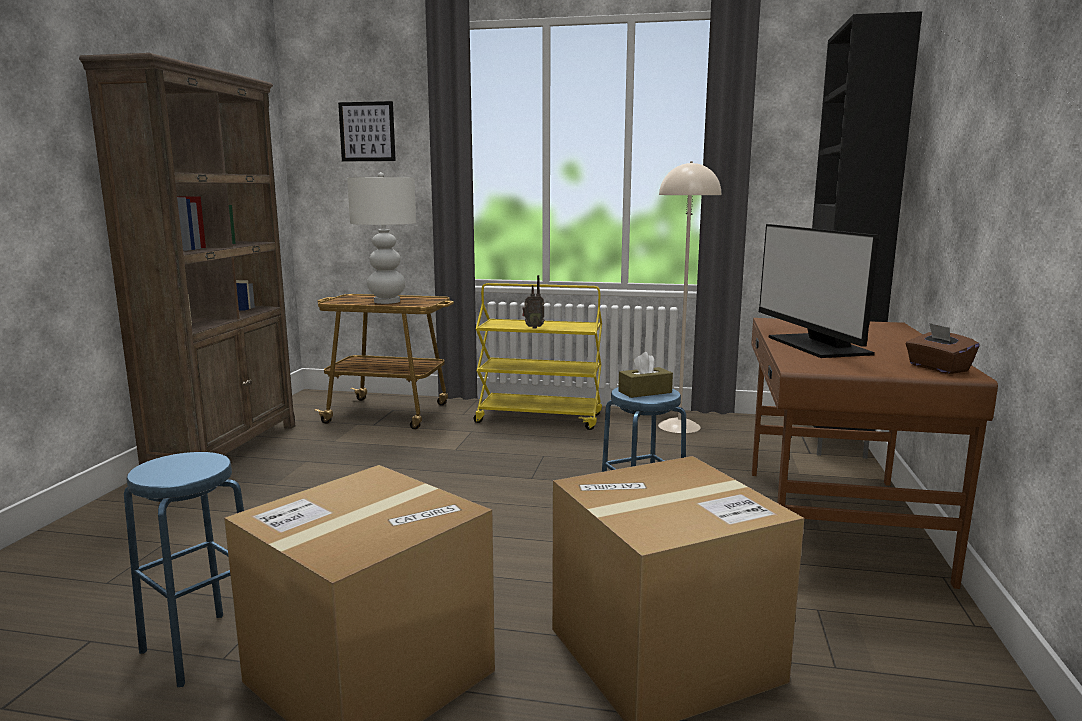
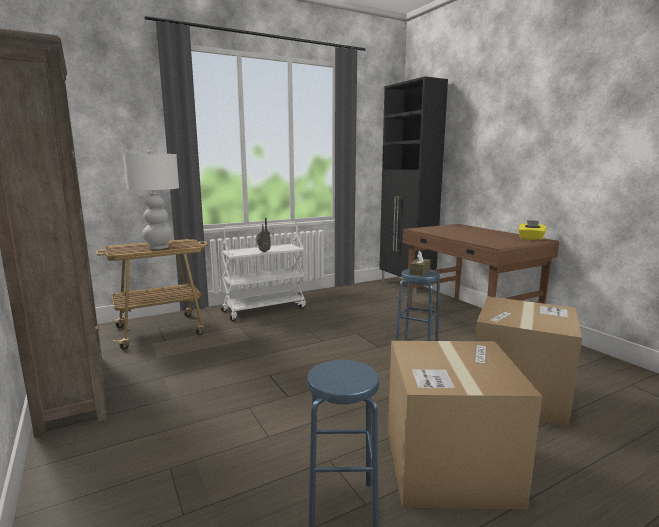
camera: 40 degrees left, 0 degrees up
picture [338,101,396,161] -> none
yellow cart [473,283,602,430] -> white cart [221,221,306,321]
beige floor lamp [658,161,721,433] -> none
monitor [759,224,879,358] -> none
brown tissue box [906,323,980,374] -> yellow tissue box [519,220,546,240]

